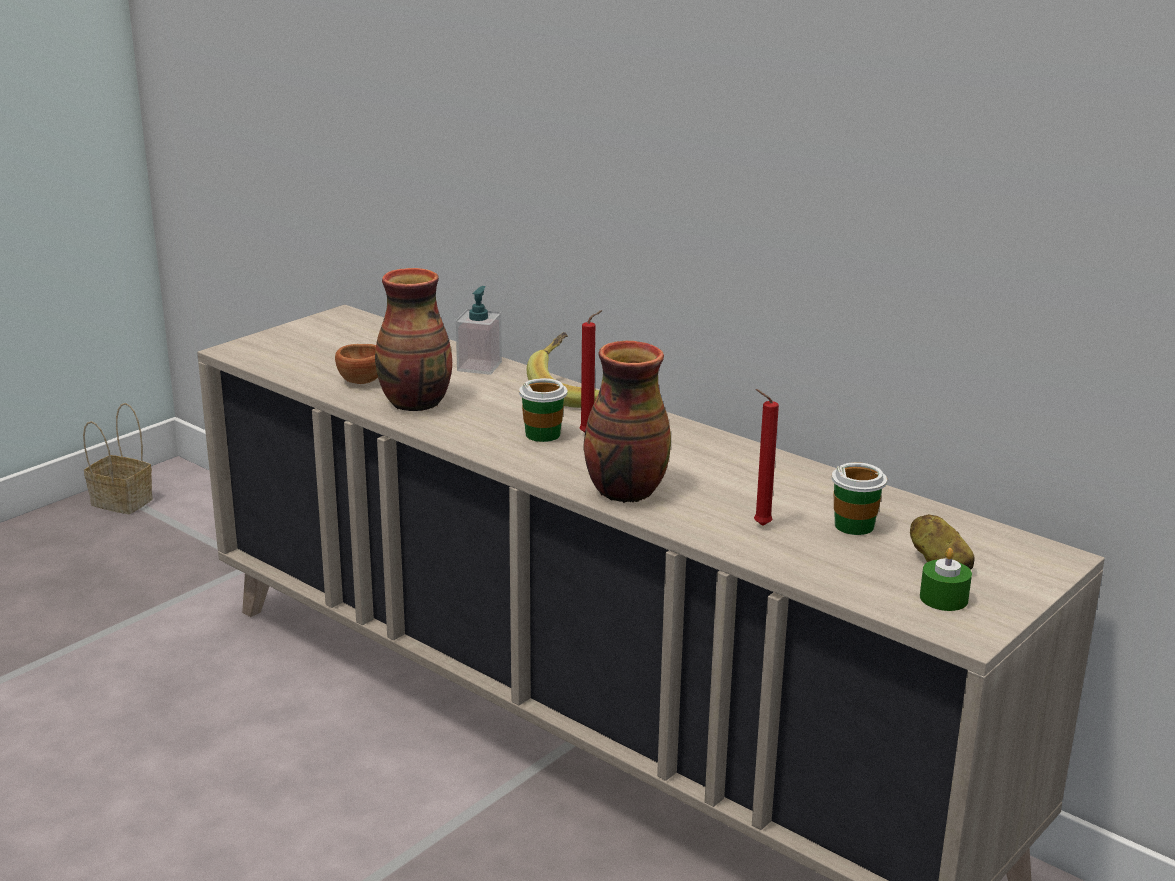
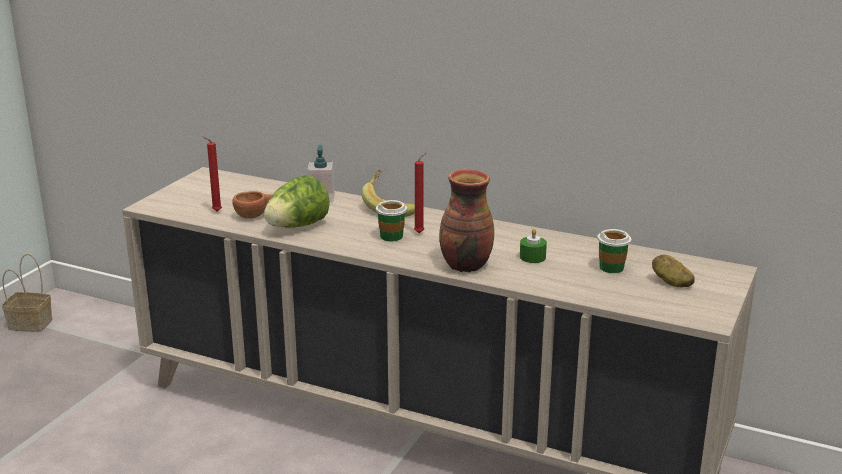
camera: 15 degrees left, 0 degrees up
vase [375,268,452,411] -> lettuce [264,176,330,228]
red candle [754,389,779,526] -> red candle moved to [202,136,222,212]
green candle [920,548,972,611] -> green candle moved to [520,229,547,263]

